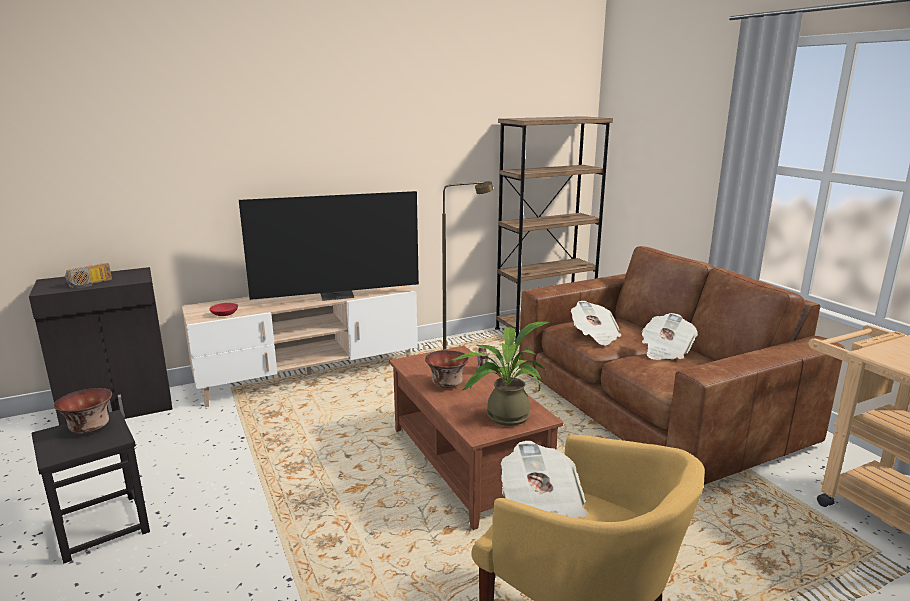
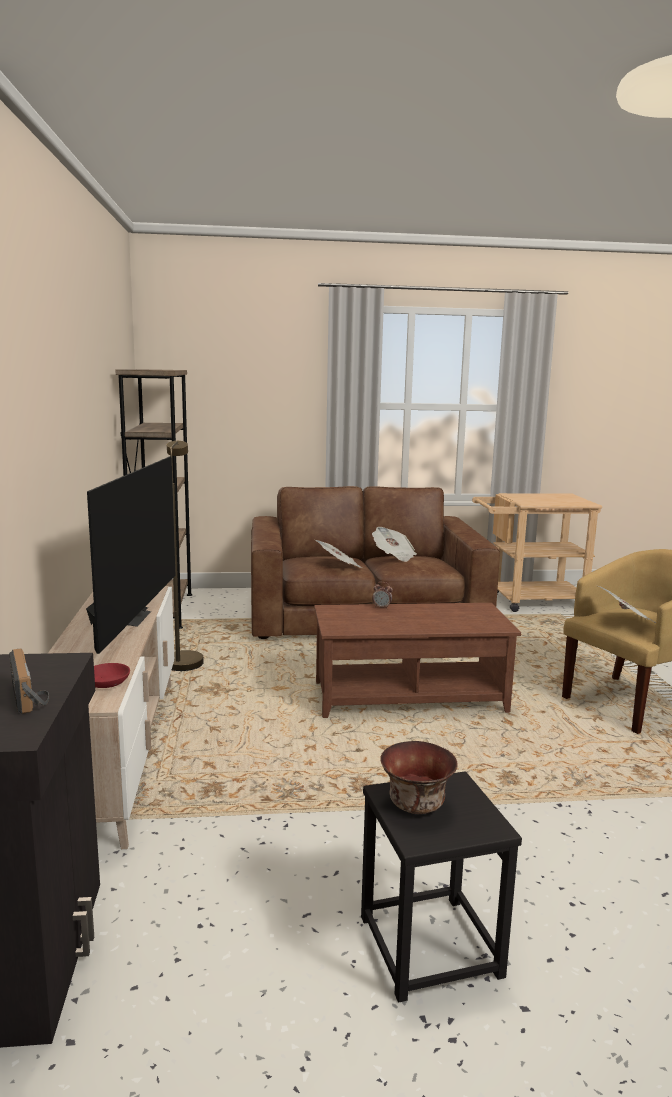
camera: 70 degrees left, 5 degrees down
bowl [425,350,469,388] -> none
potted plant [452,322,550,426] -> none

